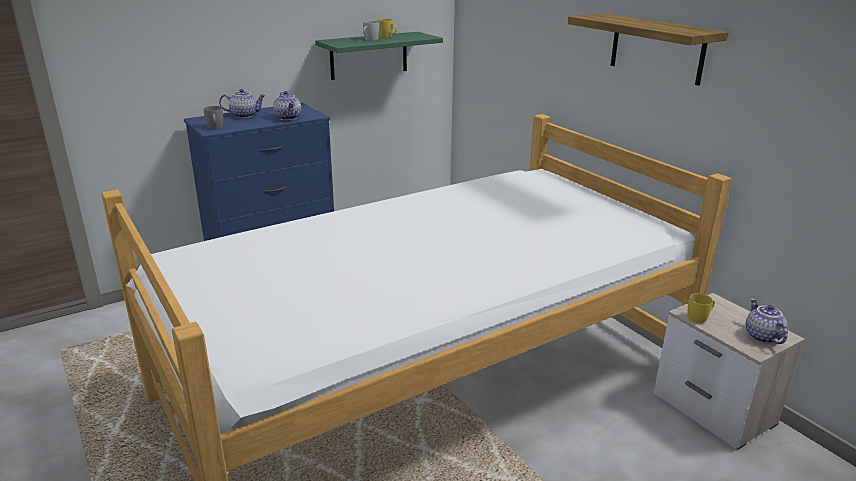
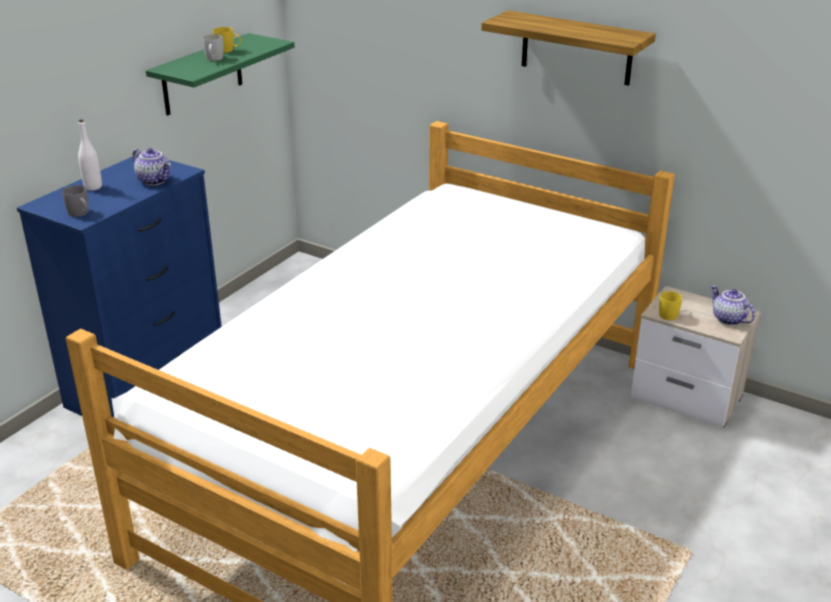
camera: 25 degrees left, 5 degrees up
teapot [219,89,266,118] -> white bottle [78,119,102,191]

